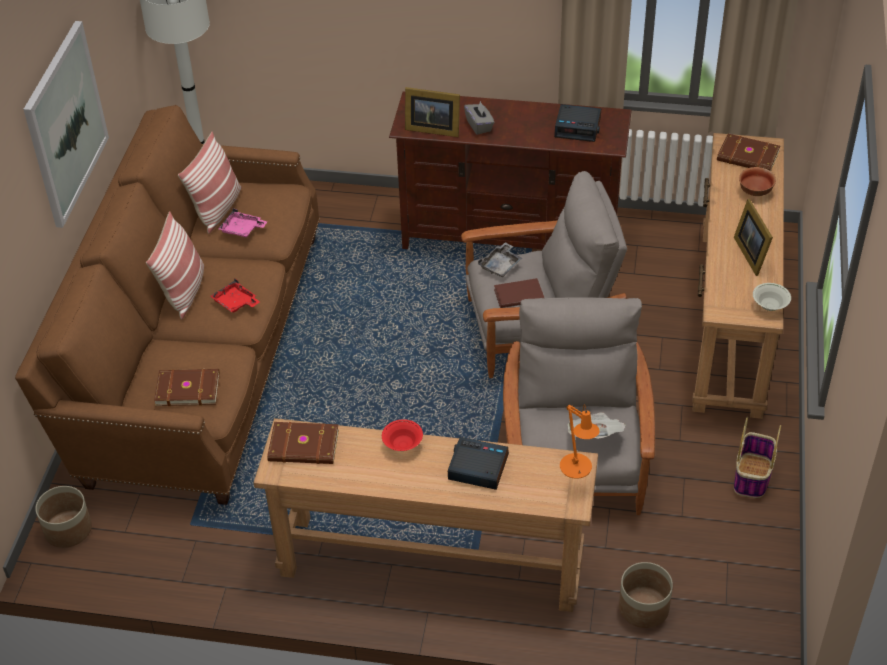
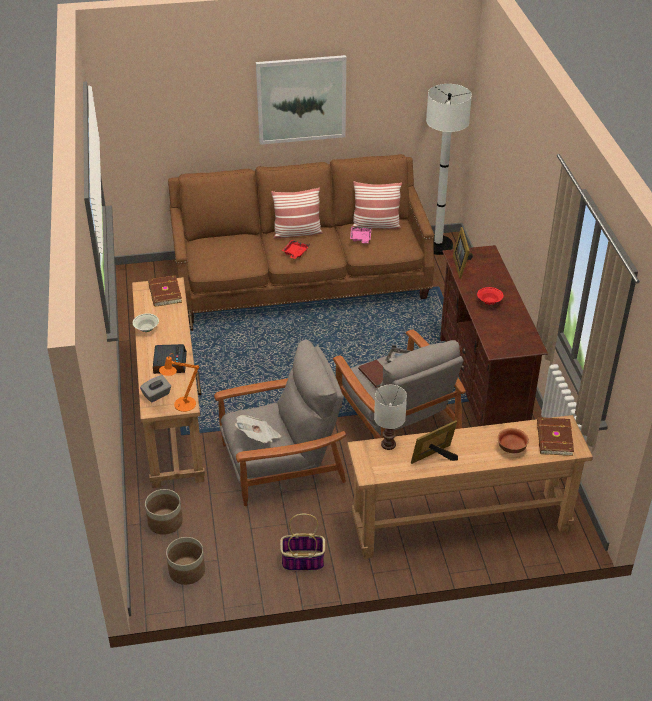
camera: 70 degrees right, 5 degrees down
planter [35,486,92,548] -> planter moved to [166,537,205,585]
brown book [154,369,220,406] -> none
red bowl [382,419,423,451] -> red bowl moved to [477,287,504,305]
grey tissue box [464,101,494,135] -> grey tissue box moved to [140,375,171,403]
alarm clock [554,104,601,142] -> none
white bowl [753,283,791,311] -> white bowl moved to [133,313,159,332]
none -> white table lamp [374,385,407,450]

